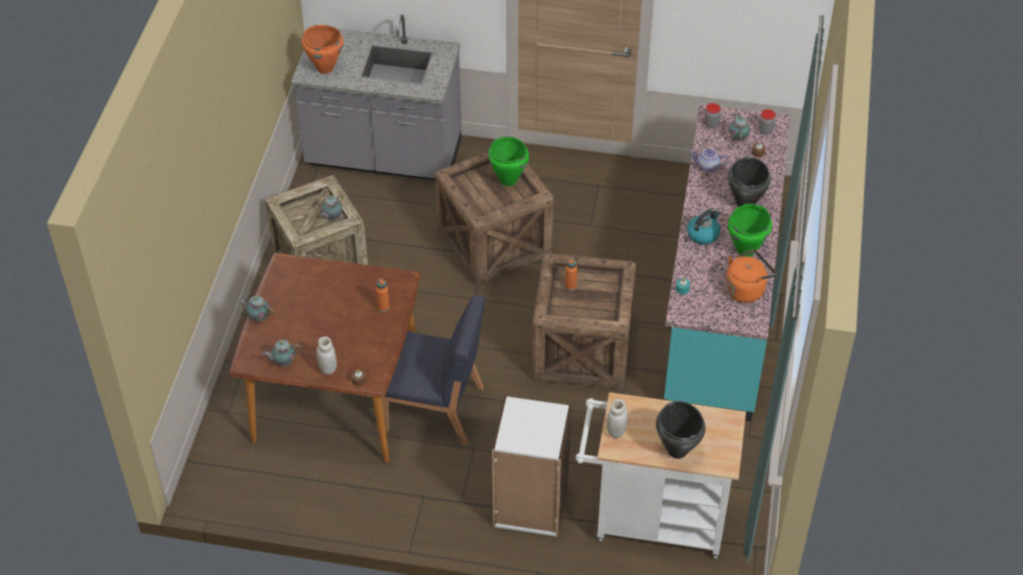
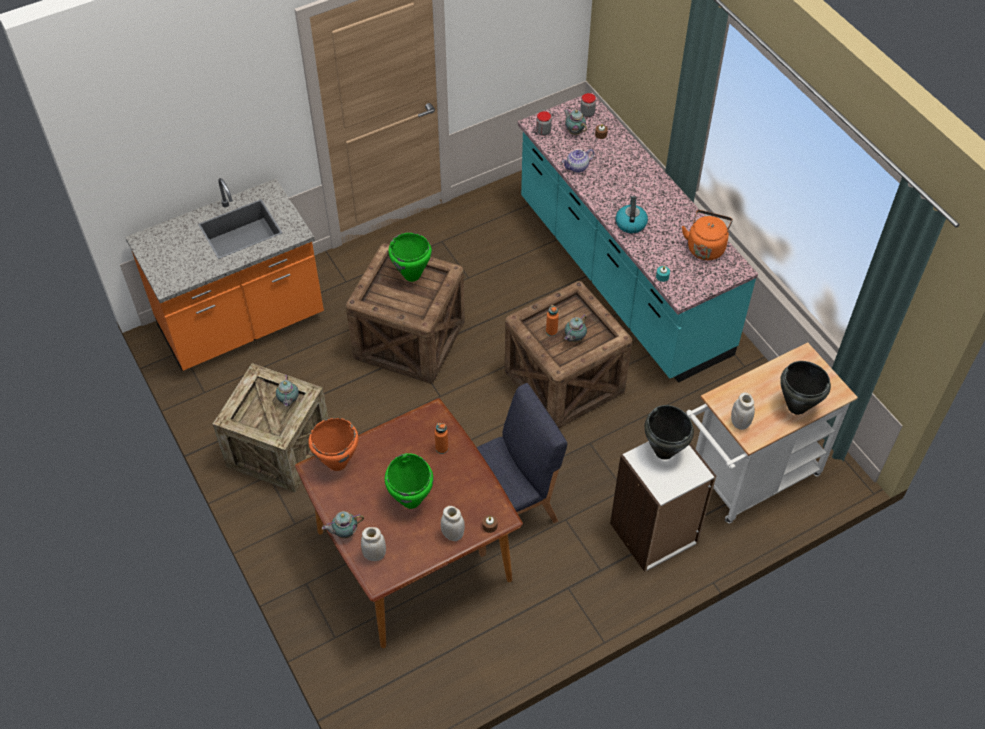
camera: 40 degrees left, 5 degrees up
teapot [262,340,302,367] -> teapot moved to [564,315,587,342]
grey counter [291,14,462,181] -> orange counter [125,178,324,371]
orange cooking pot [302,25,344,74] -> orange cooking pot moved to [309,418,359,471]
black cooking pot [728,157,771,207] -> black cooking pot moved to [645,405,694,460]
green cooking pot [728,204,772,257] -> green cooking pot moved to [385,453,433,509]
none -> white jar [361,527,386,561]

